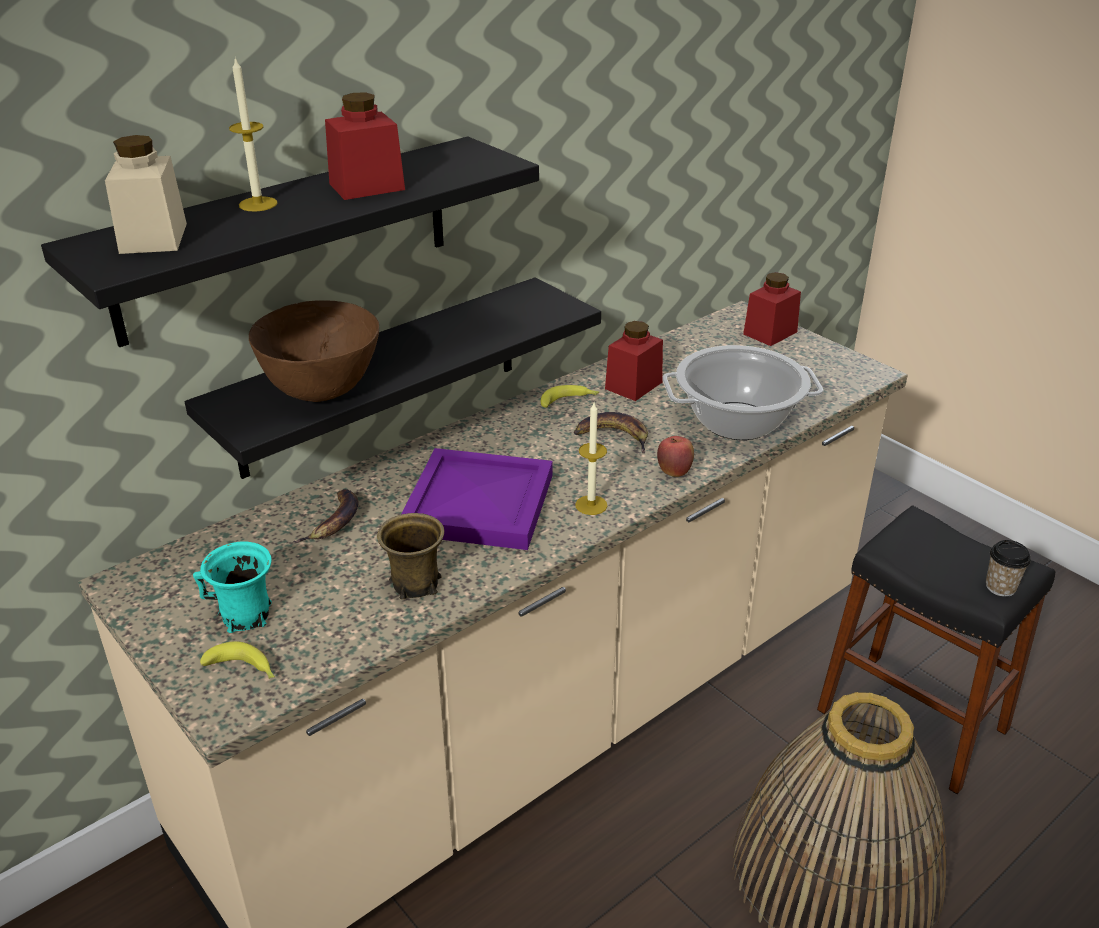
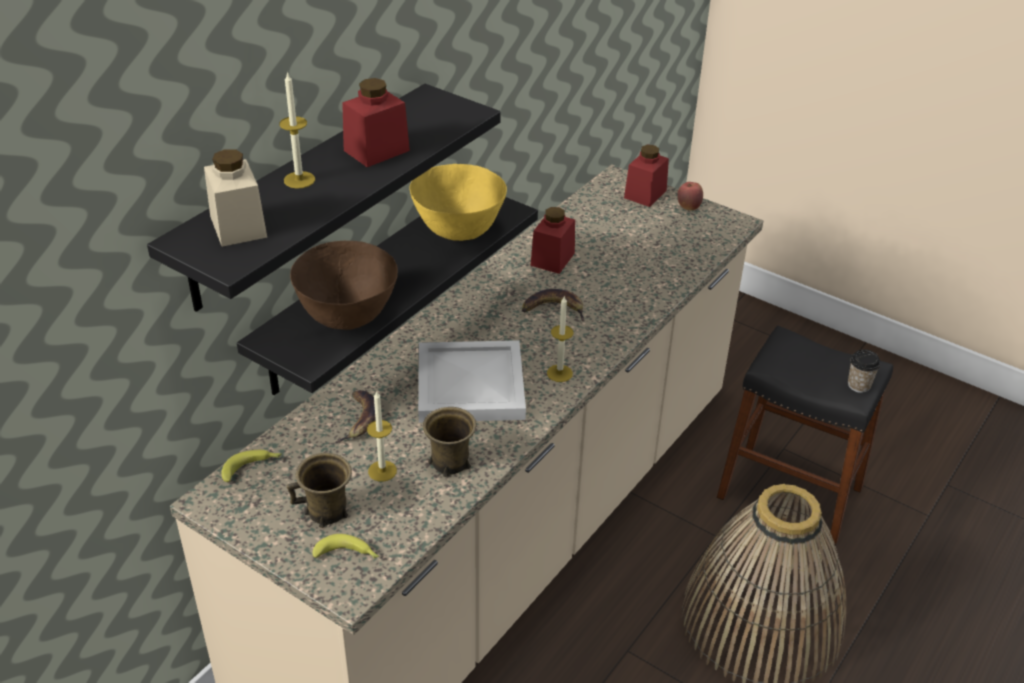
camera: 15 degrees left, 5 degrees up
turquoise mug [193,542,272,633] -> brown mug [287,453,352,528]
purple tray [401,448,553,550] -> white tray [418,340,526,422]
banana [541,385,599,408] -> banana moved to [222,450,281,482]
apple [657,436,694,477] -> apple moved to [677,182,703,210]
cooking pot [662,345,823,440] -> none
none -> candle [367,390,397,482]
none -> yellow bowl [409,164,507,241]

